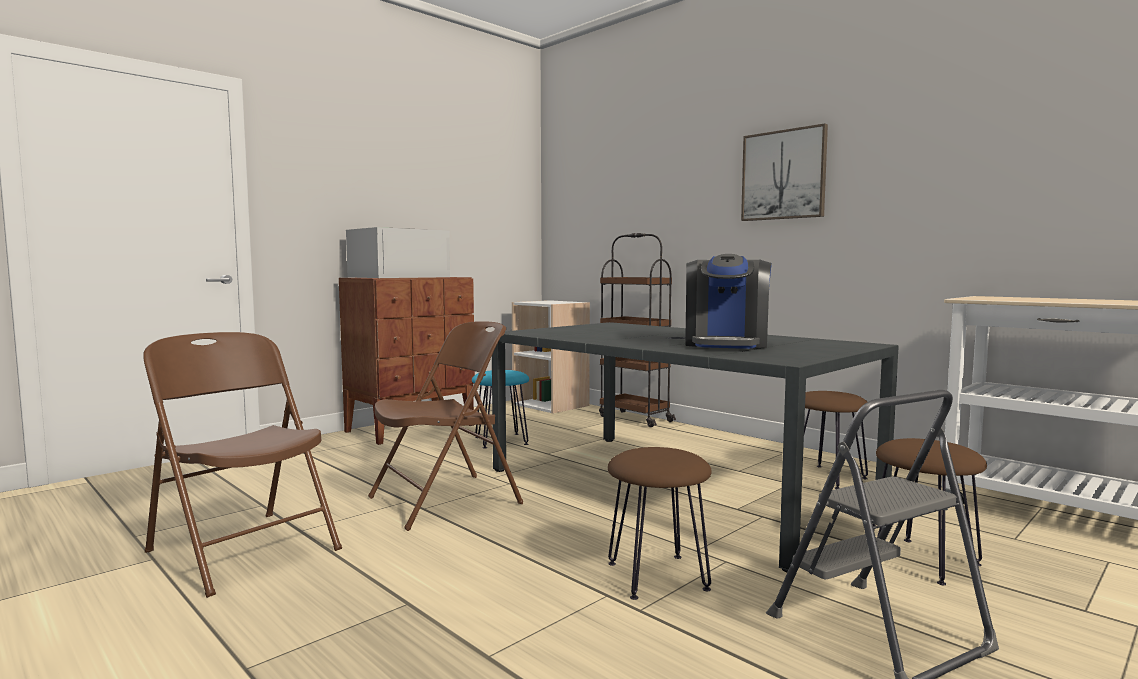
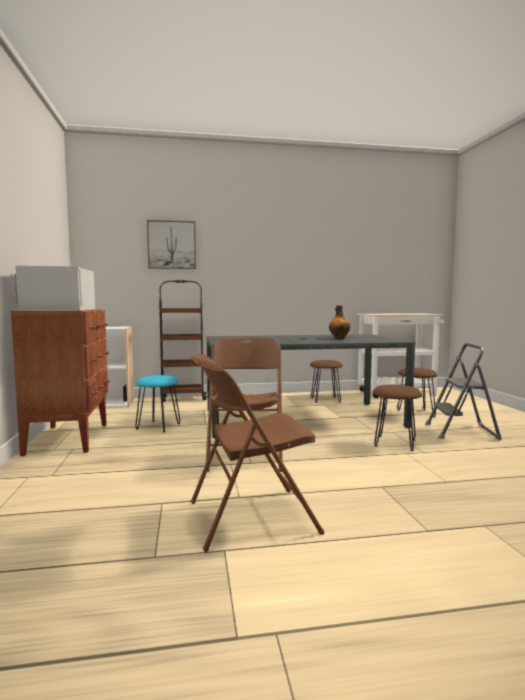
camera: 55 degrees left, 0 degrees up
coffee machine [685,254,772,349] -> bottle [329,305,350,339]
picture [741,123,828,221] -> picture moved to [147,220,196,269]

